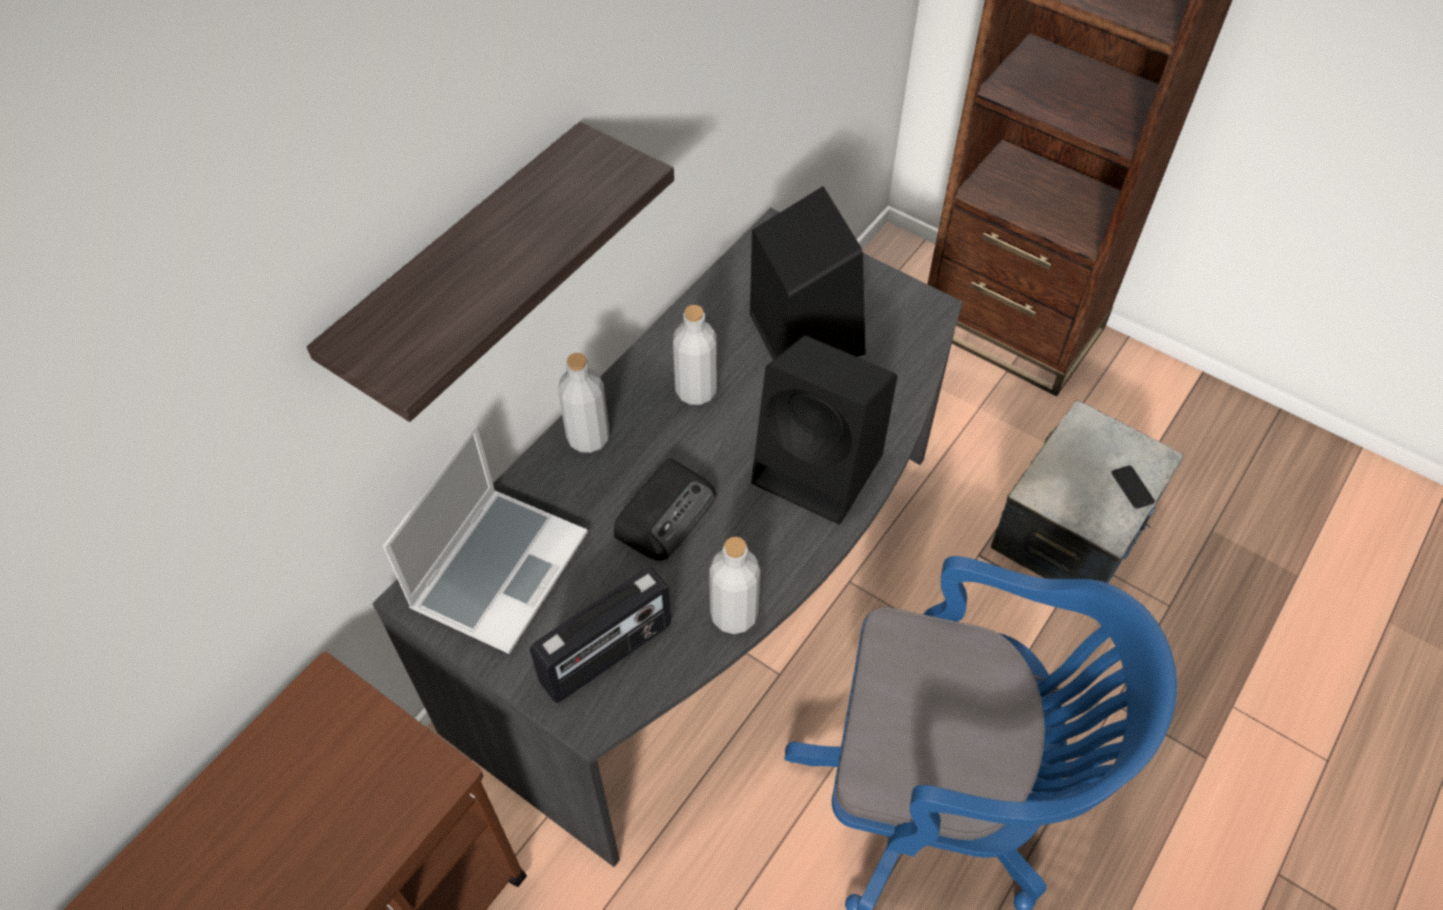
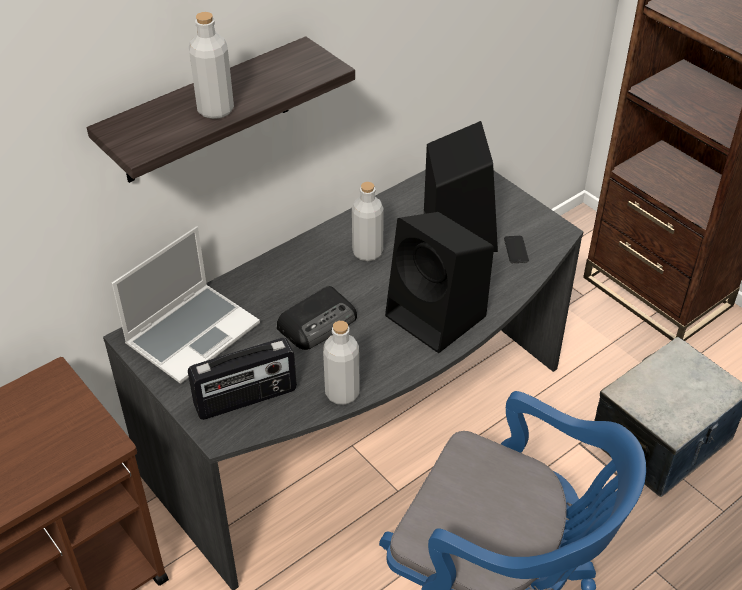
camera: 15 degrees right, 10 degrees down
grey bottle [558,353,610,453] -> grey bottle moved to [189,12,234,119]
phone [1111,466,1155,509] -> phone moved to [504,236,529,263]

